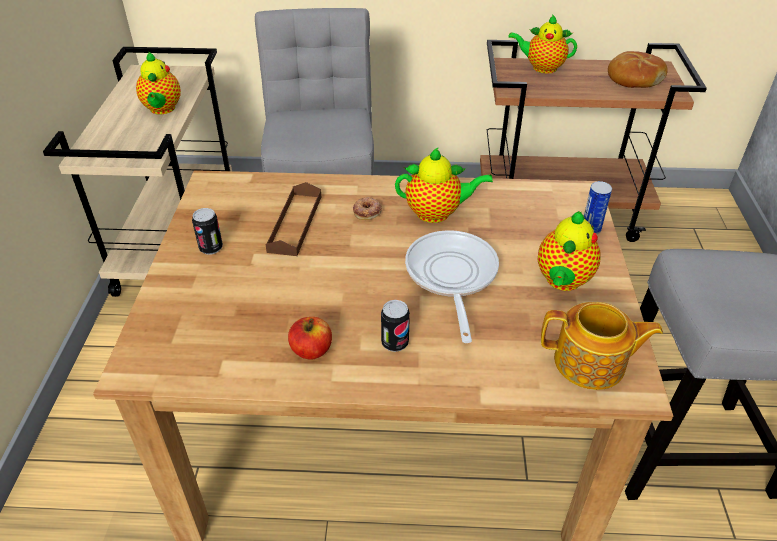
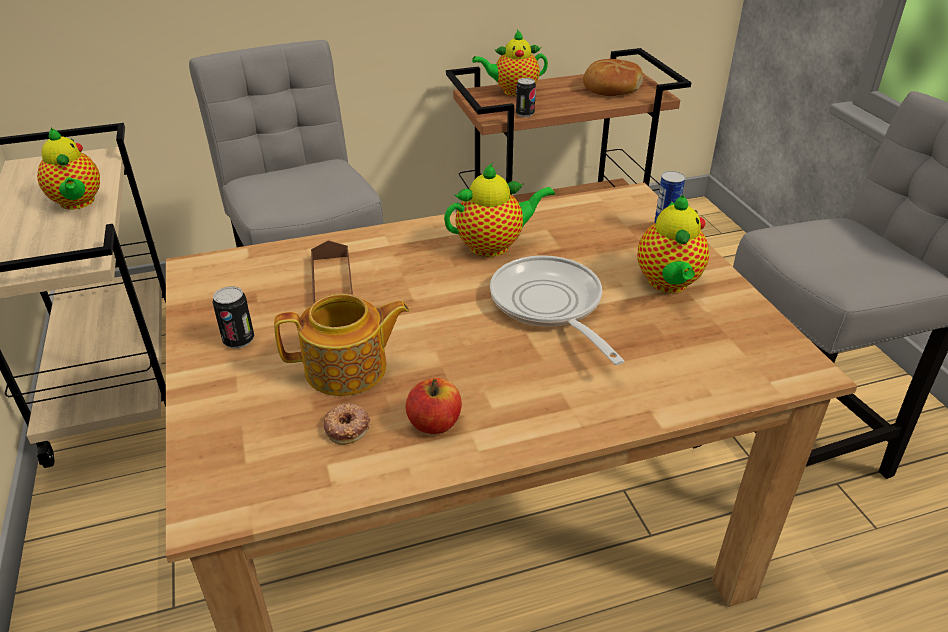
camera: 20 degrees left, 5 degrees down
donut [353,197,382,220] -> donut moved to [324,403,370,445]
can [381,300,410,352] -> can moved to [516,78,536,117]
teapot [541,302,663,390] -> teapot moved to [274,293,409,396]

